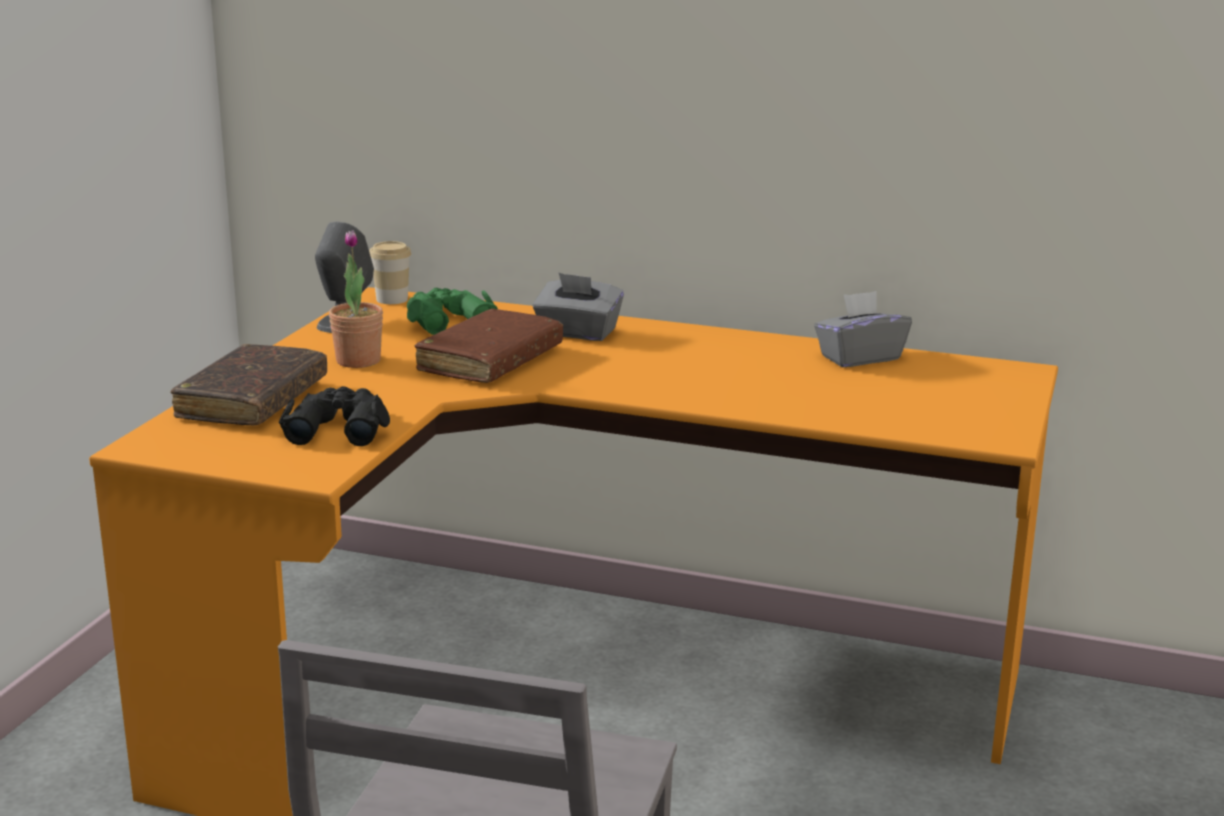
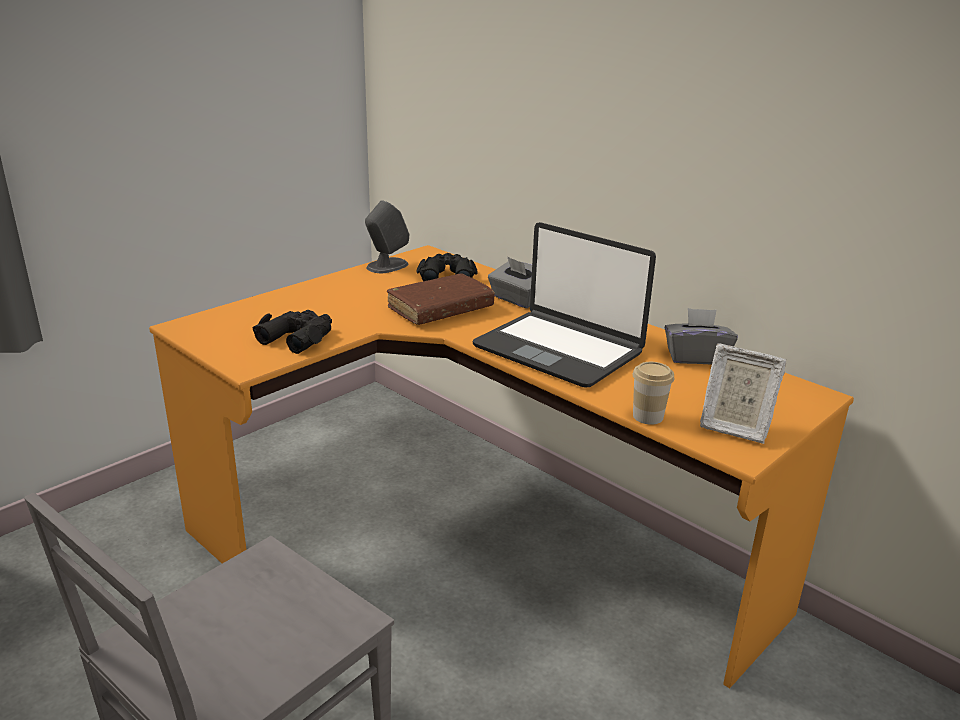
camera: 25 degrees right, 5 degrees up
brown book [170,344,327,425] -> none
potted plant [329,230,383,368] -> none
cup [369,241,411,304] -> cup moved to [632,362,674,425]
green binoculars [407,288,498,335] -> black binoculars [416,253,478,281]
none -> laptop [472,222,656,387]
none -> picture frame [700,343,786,444]

